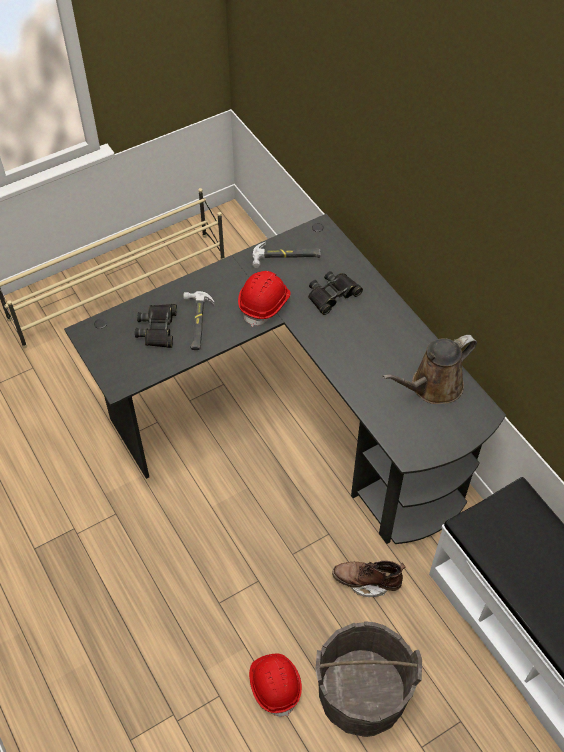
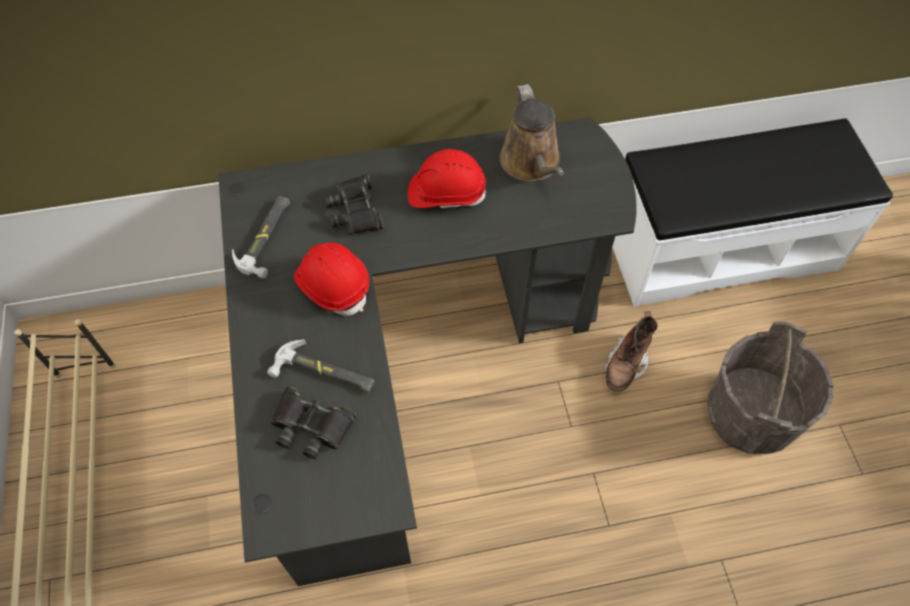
camera: 70 degrees left, 5 degrees up
red hard hat [249,654,302,717] -> red hard hat moved to [408,149,486,208]

